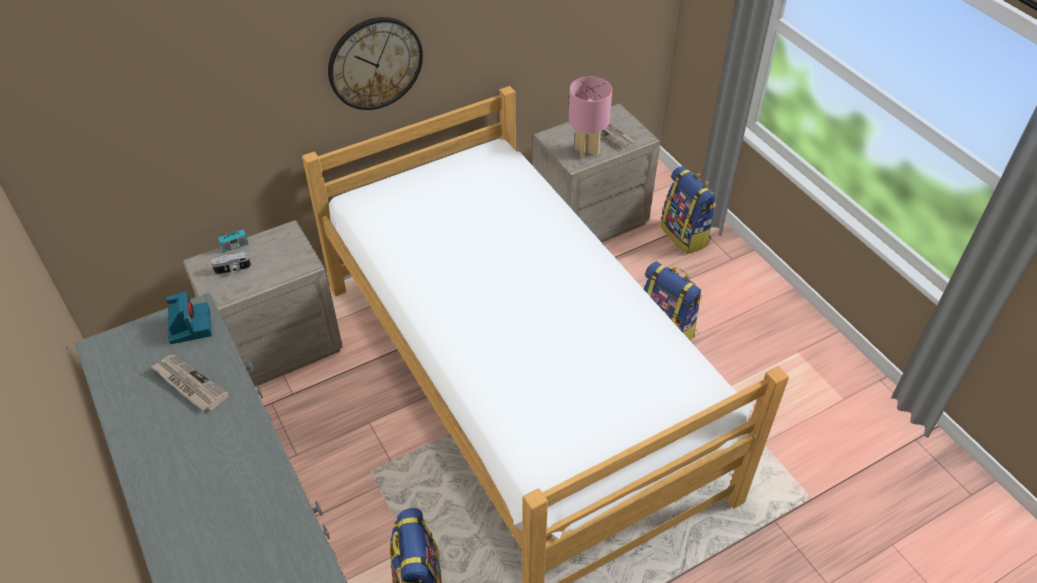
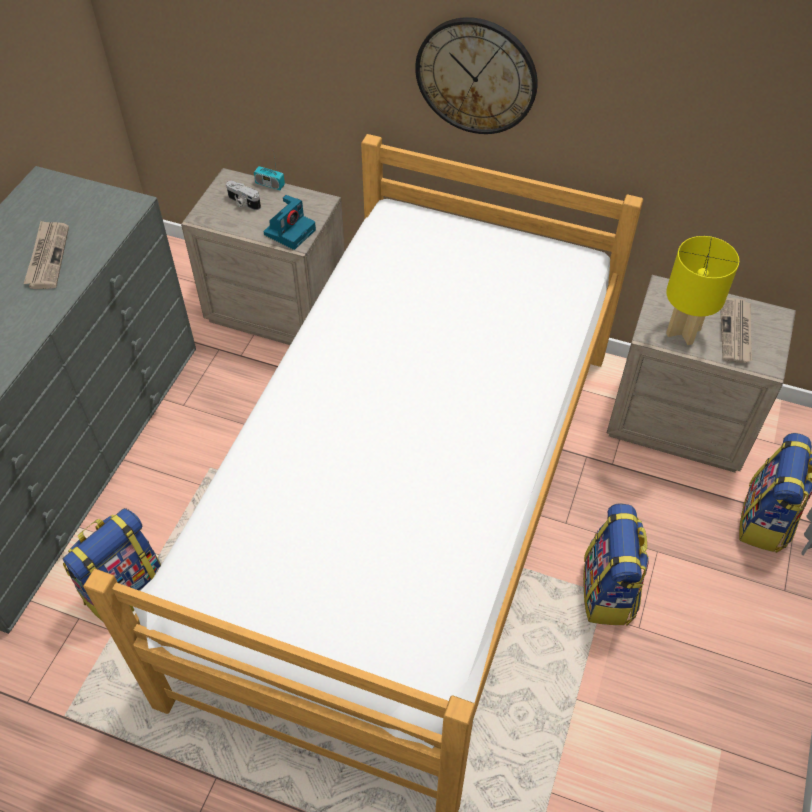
camera: 50 degrees right, 5 degrees up
camera [166,292,212,344] -> camera moved to [263,195,316,250]
pink table lamp [568,77,612,159] -> yellow table lamp [666,236,739,345]

